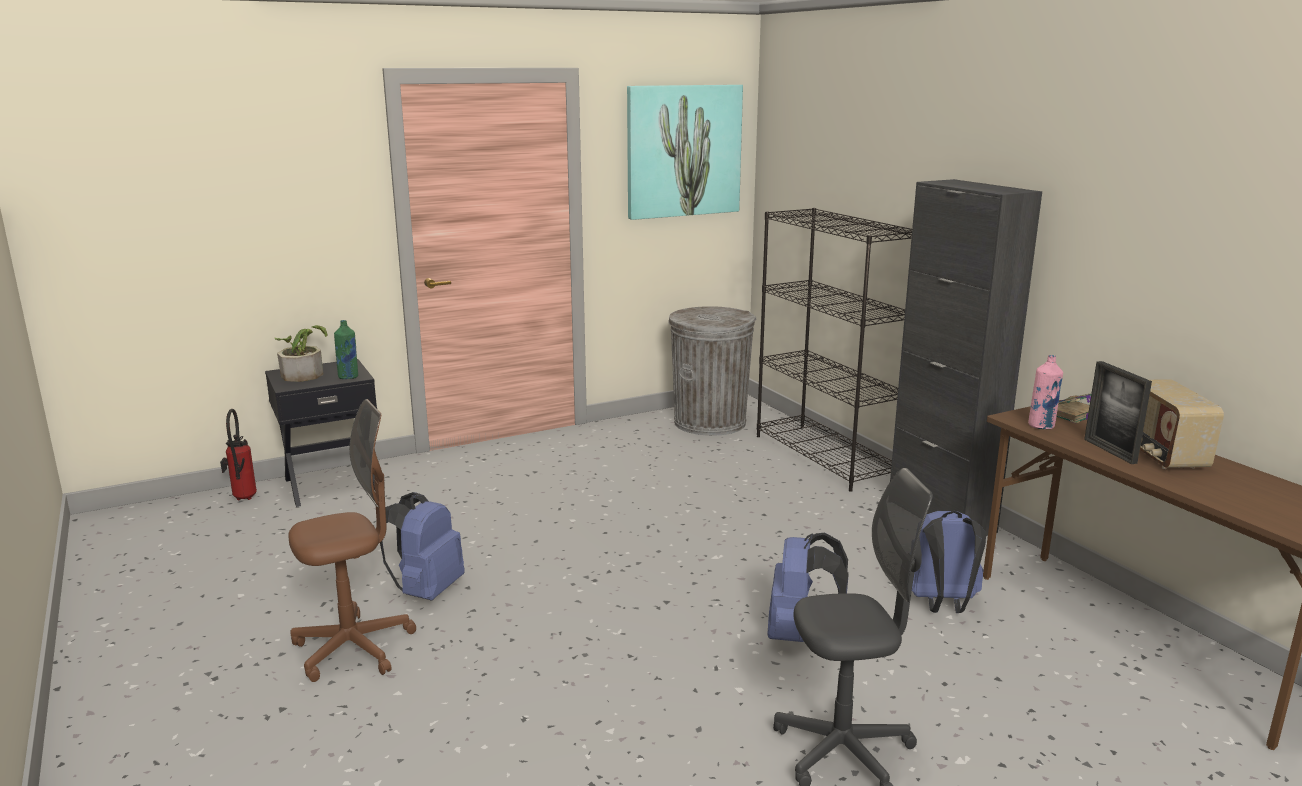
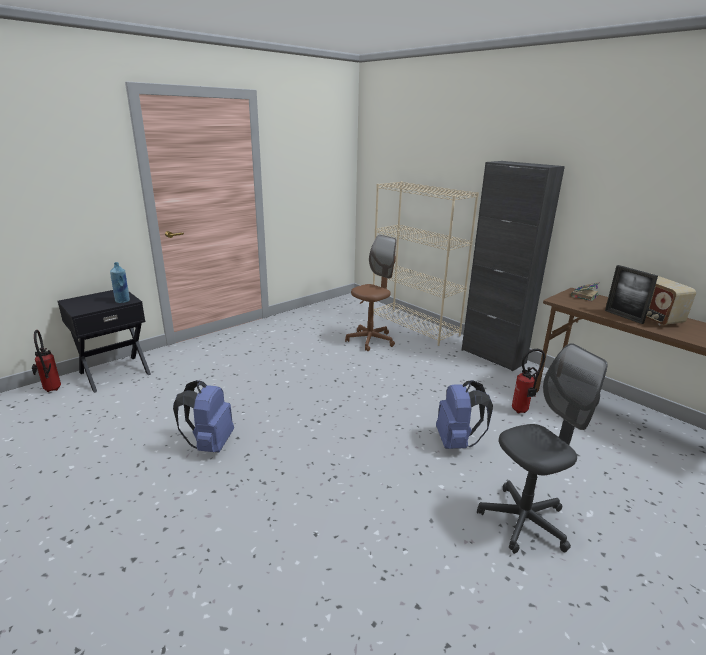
camera: 15 degrees left, 5 degrees up
potted plant [275,325,327,382] -> none
brown office chair [288,399,416,682] -> brown office chair moved to [345,235,397,352]
green bottle [334,320,358,379] -> blue bottle [110,262,130,303]
picture [627,85,743,220] -> none
grey trash can [668,306,756,436] -> none
black bookcase [757,208,912,492] -> beige bookcase [373,181,479,346]
blue backpack [912,511,986,613] -> fire extinguisher [512,349,545,414]
pink bottle [1028,355,1063,429] -> none

